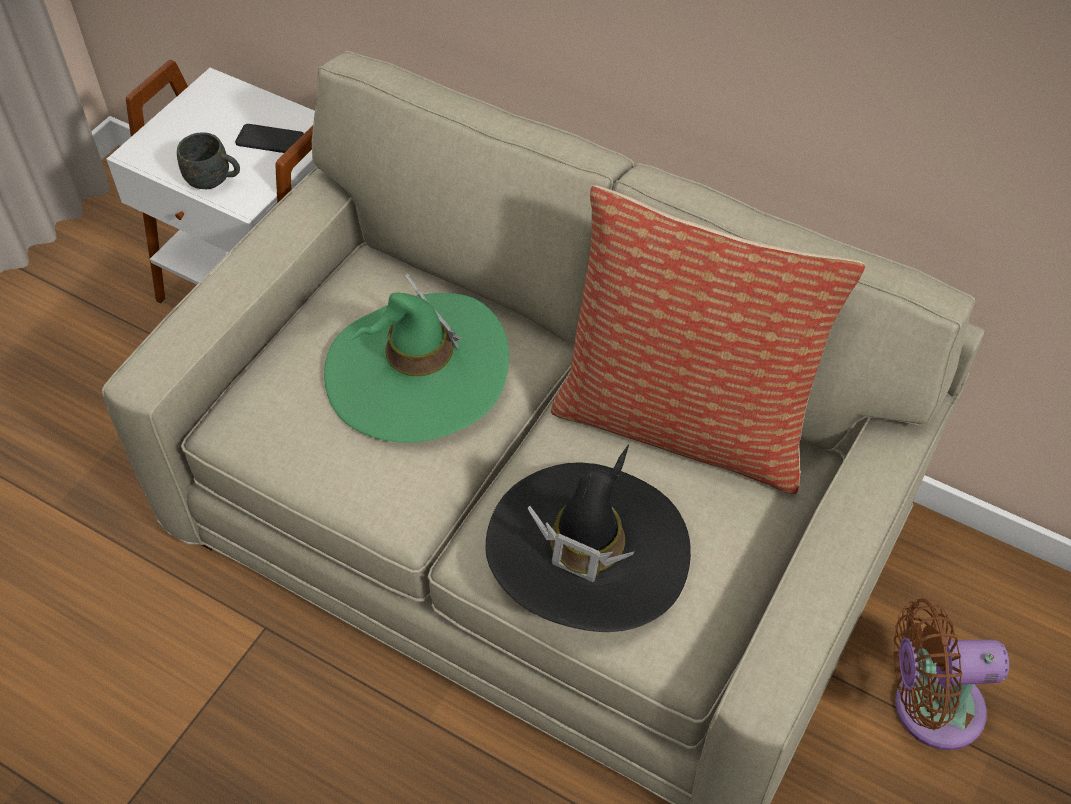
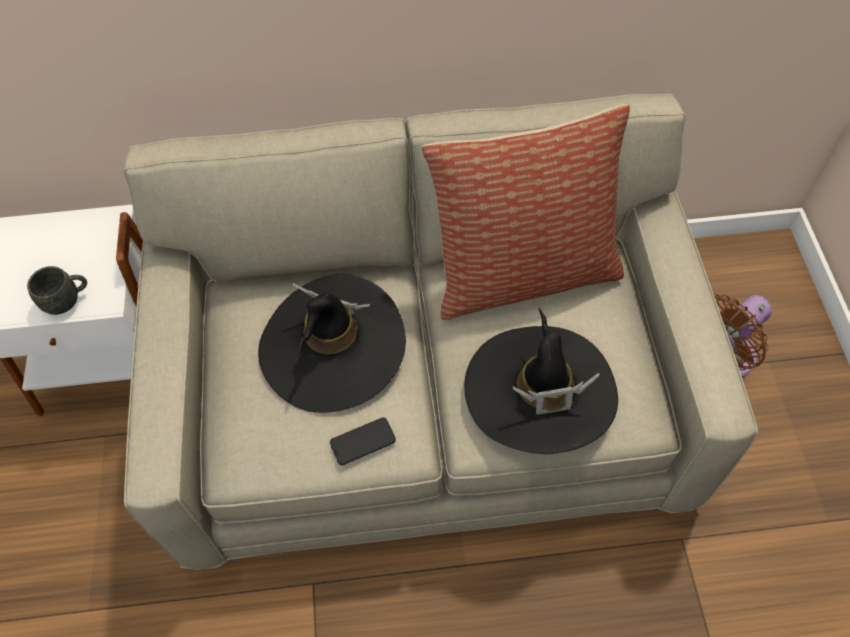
camera: 35 degrees left, 5 degrees up
phone [235,124,304,153] -> phone moved to [330,417,396,465]
green hat [324,274,509,443] -> black hat [258,274,406,413]

